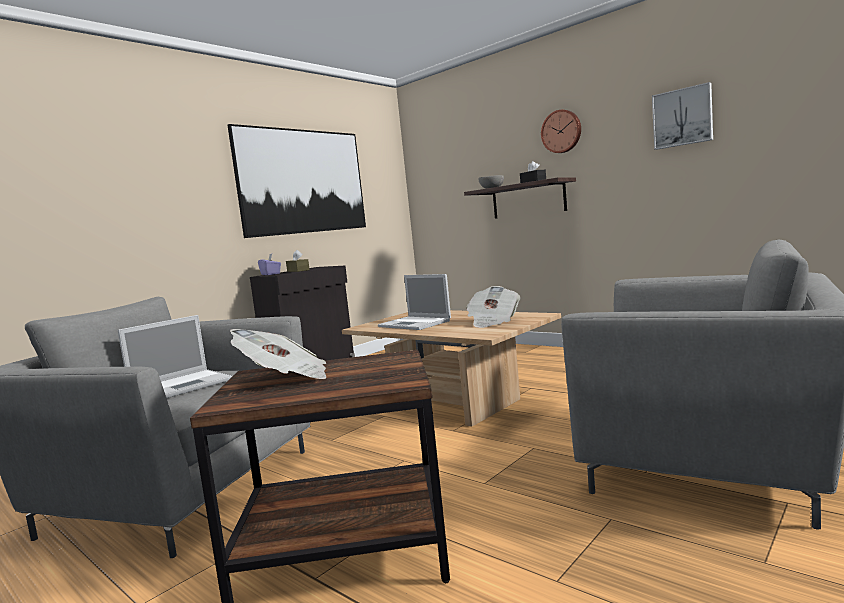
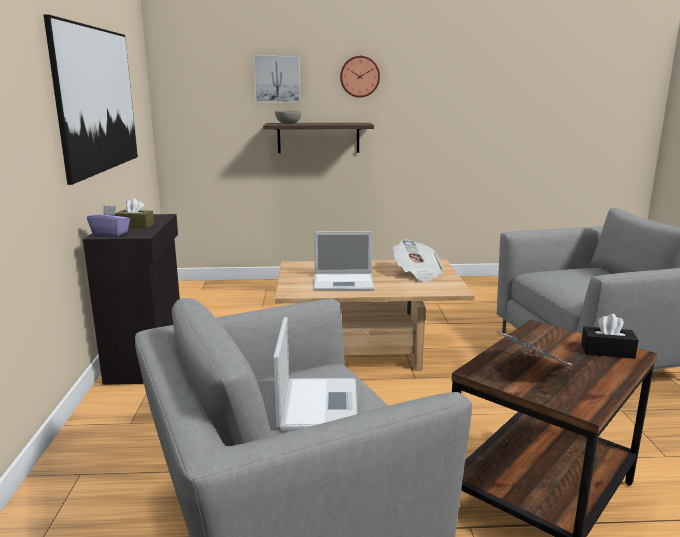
camera: 45 degrees left, 10 degrees up
black tissue box [520,161,546,183] -> black tissue box moved to [581,314,639,359]
picture [652,82,713,150] -> picture moved to [254,56,300,103]

